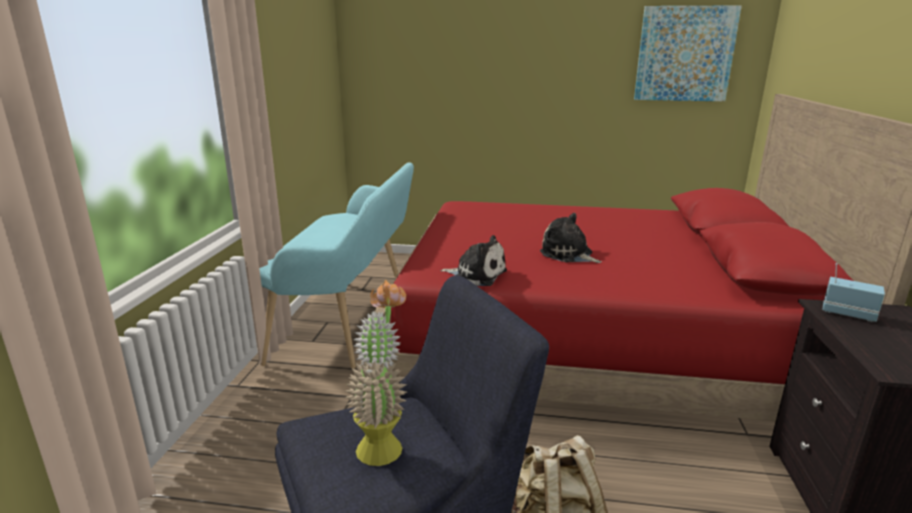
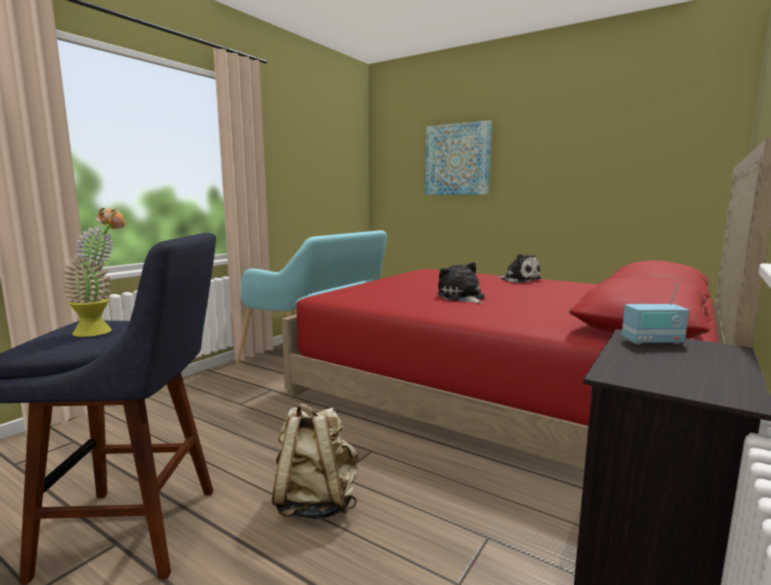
camera: 25 degrees right, 10 degrees down
plush toy [440,235,507,286] -> plush toy moved to [497,254,541,283]
picture [634,5,742,101] -> picture moved to [425,120,492,195]
radio [823,263,885,322] -> radio turned 120 degrees clockwise [622,282,689,344]

